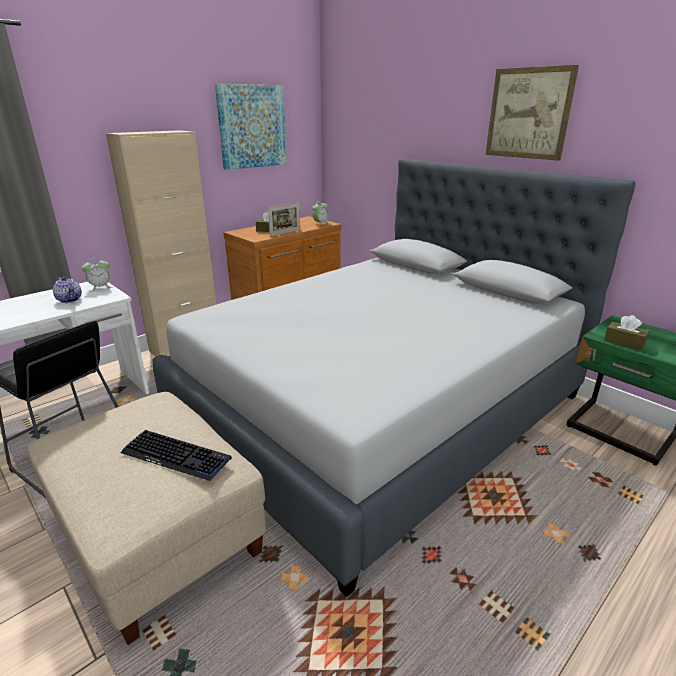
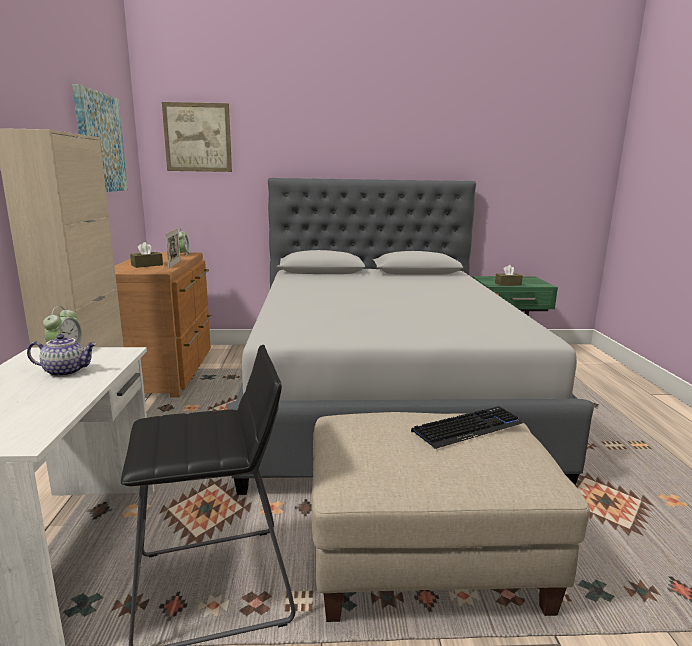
camera: 50 degrees left, 10 degrees down
picture [485,65,579,161] -> picture moved to [162,102,232,172]

